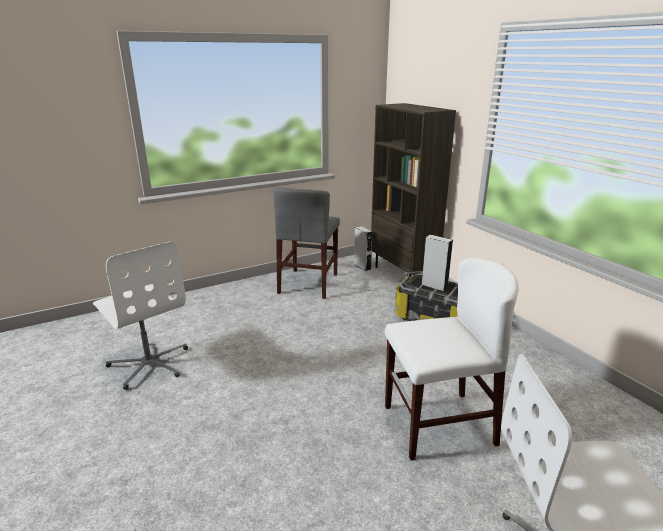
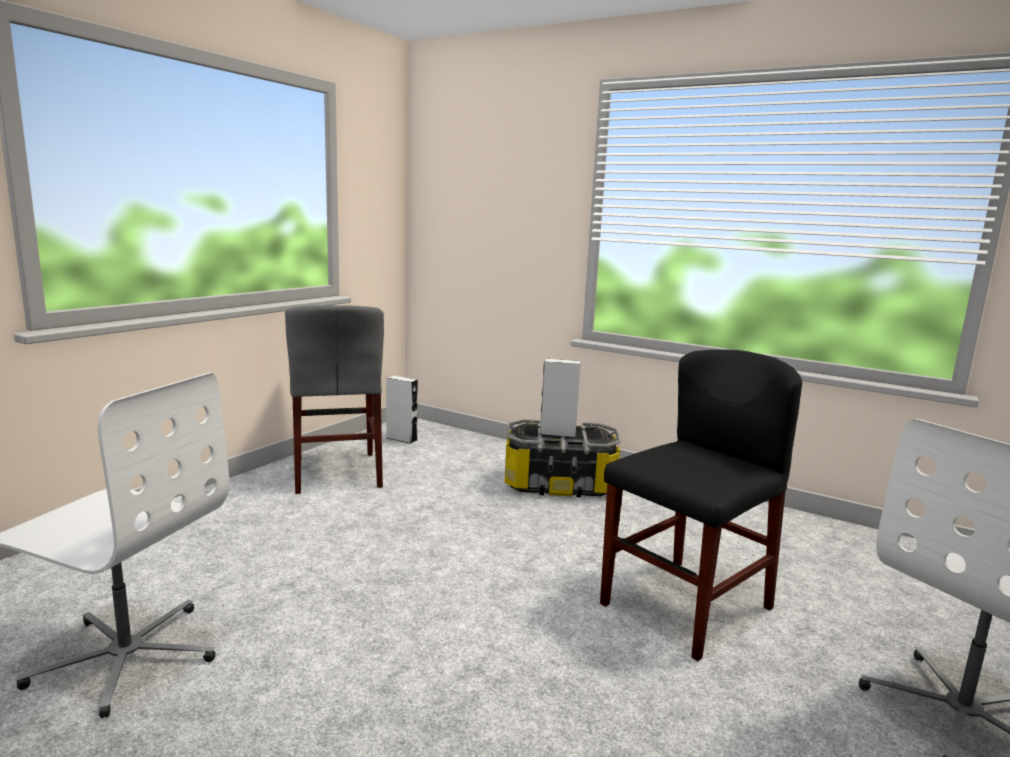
camera: 30 degrees left, 10 degrees down
brown bookcase [371,103,456,277] -> none
white chair [385,258,519,460] -> black chair [600,349,802,661]

